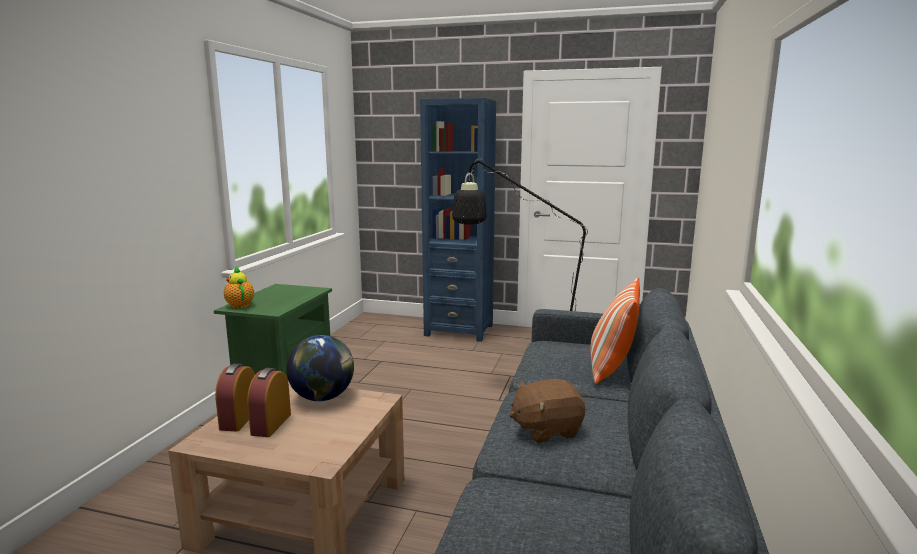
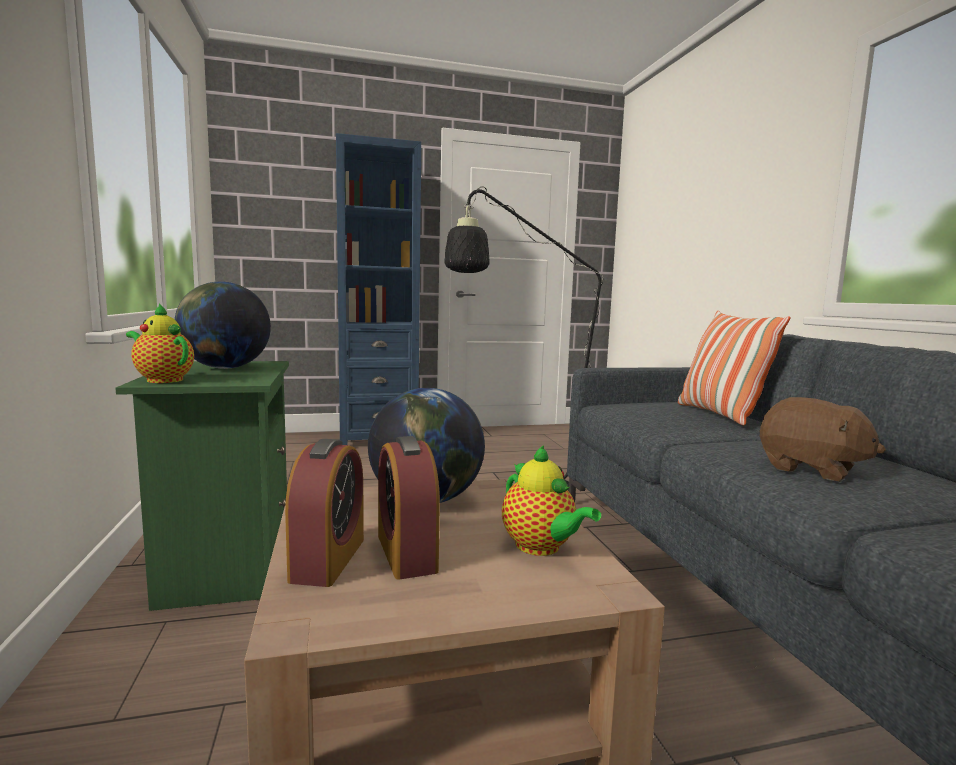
camera: 30 degrees left, 5 degrees down
alarm clock [215,364,255,431] -> alarm clock turned 150 degrees counterclockwise [285,439,364,587]
brown plush toy [509,379,585,444] -> brown plush toy turned 90 degrees counterclockwise [760,397,886,482]
none -> globe [175,282,271,369]
none -> teapot [502,445,601,556]

